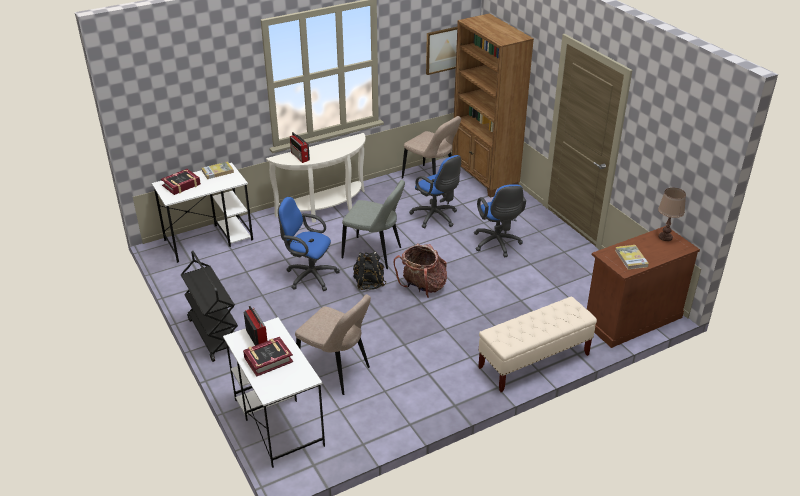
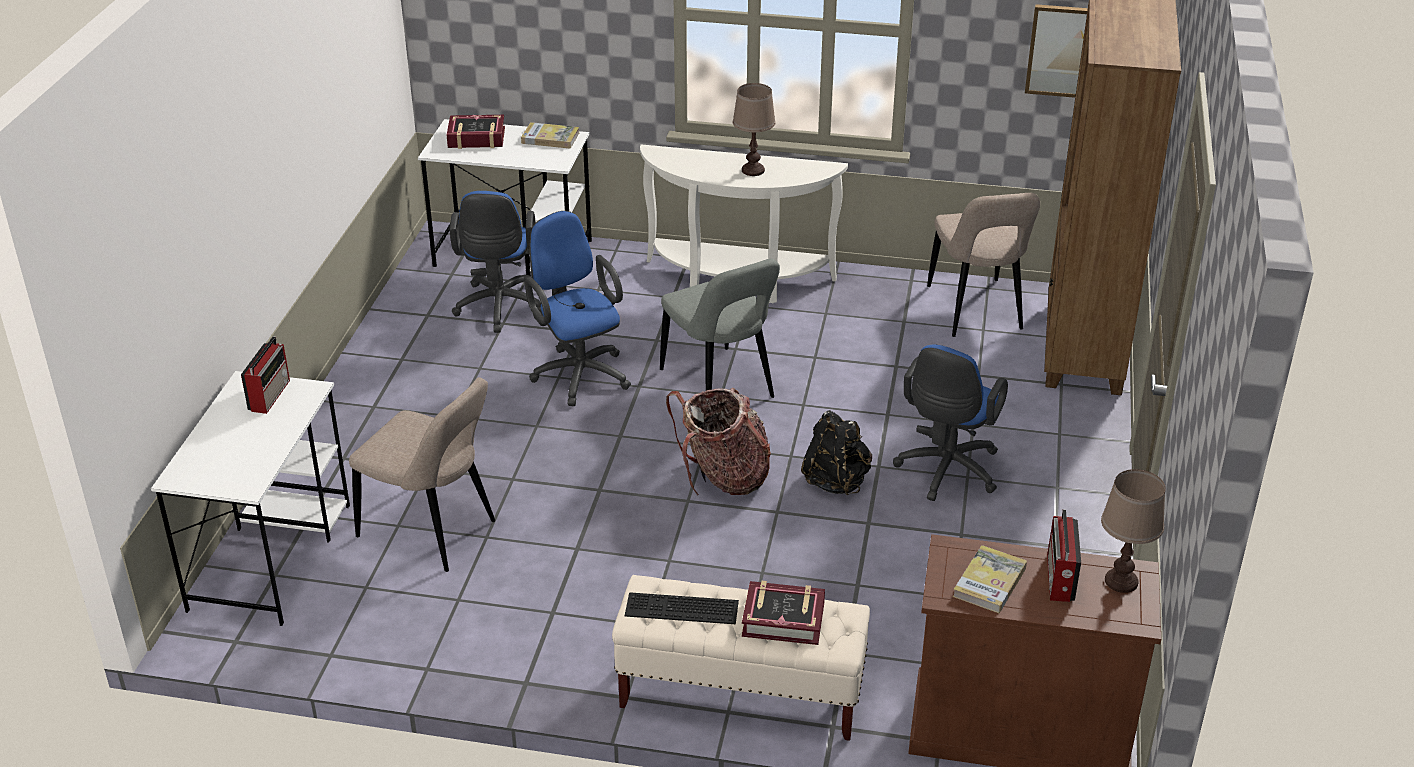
camera: 40 degrees right, 0 degrees up
black cart [181,251,238,362] -> none
book [243,337,293,376] -> book moved to [742,581,825,645]
radio [290,132,310,163] -> radio moved to [1047,509,1081,602]
beige chair [295,294,371,395] -> beige chair turned 45 degrees counterclockwise [349,377,495,572]
black backpack [353,252,386,290] -> black backpack moved to [801,410,872,495]
blue office chair [409,155,461,228] -> blue office chair moved to [449,191,542,333]
none -> keyboard [625,592,739,624]
none -> brown table lamp [733,83,776,176]

